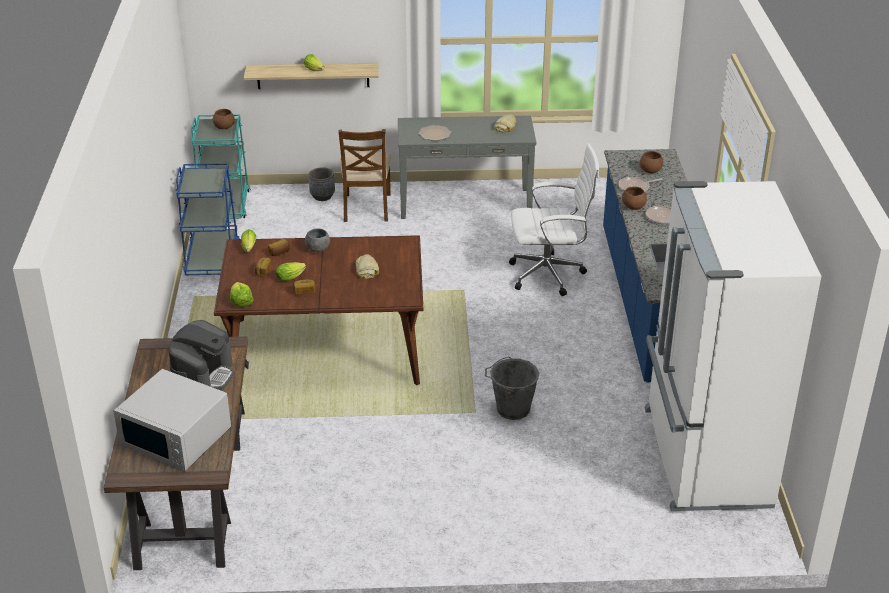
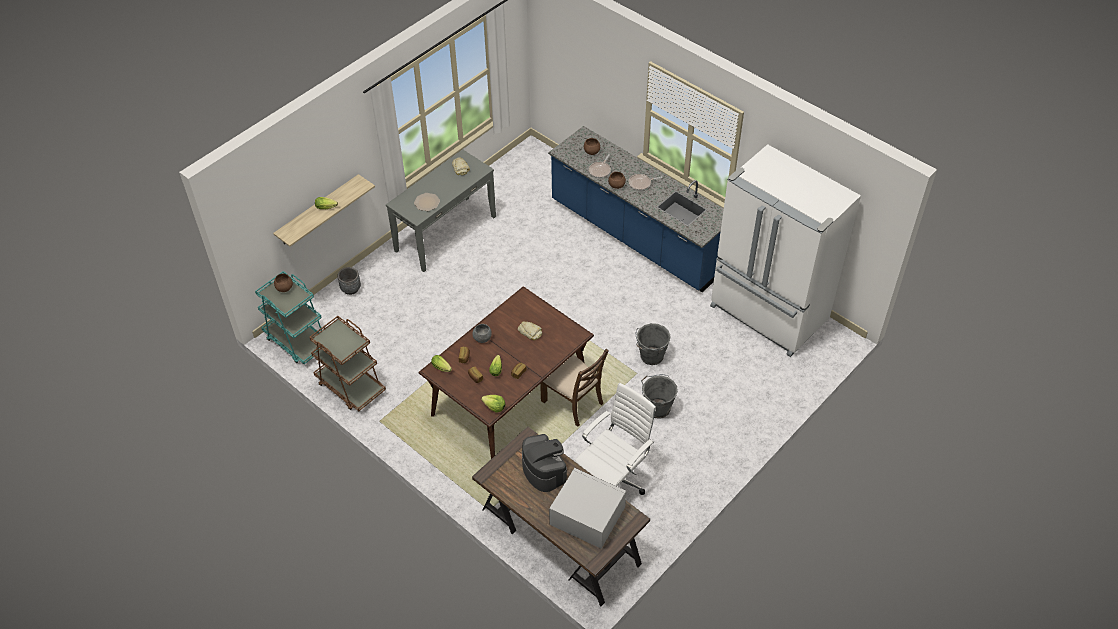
camera: 45 degrees left, 15 degrees up
white microwave [113,369,231,471] -> white microwave turned 135 degrees counterclockwise [549,468,626,549]
blue cart [176,163,240,275] -> brown cart [310,316,386,411]
brown chair [339,129,391,222] -> brown chair moved to [540,348,609,427]
white office chair [509,143,599,296] -> white office chair moved to [575,383,656,495]
none -> grey bucket [641,374,678,419]

